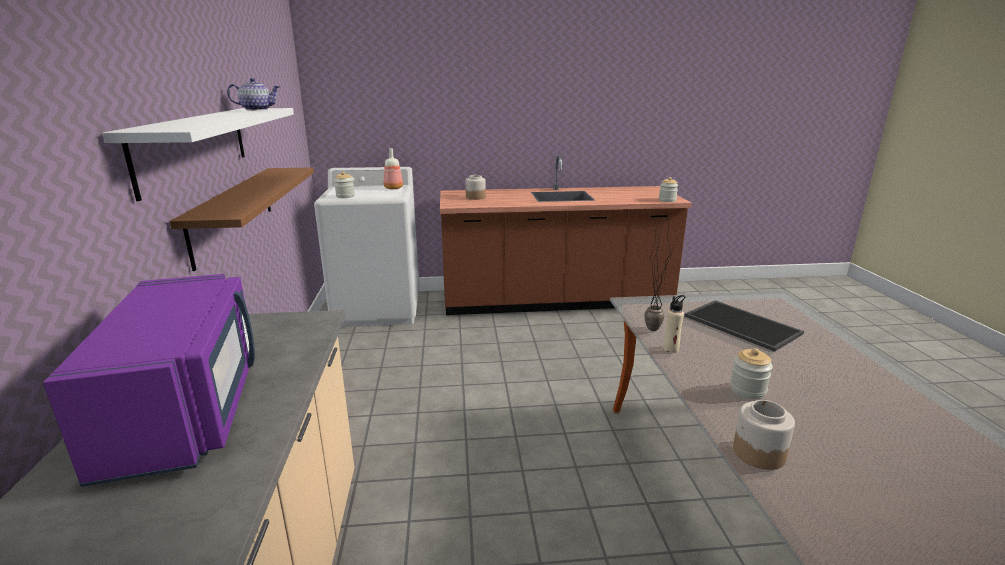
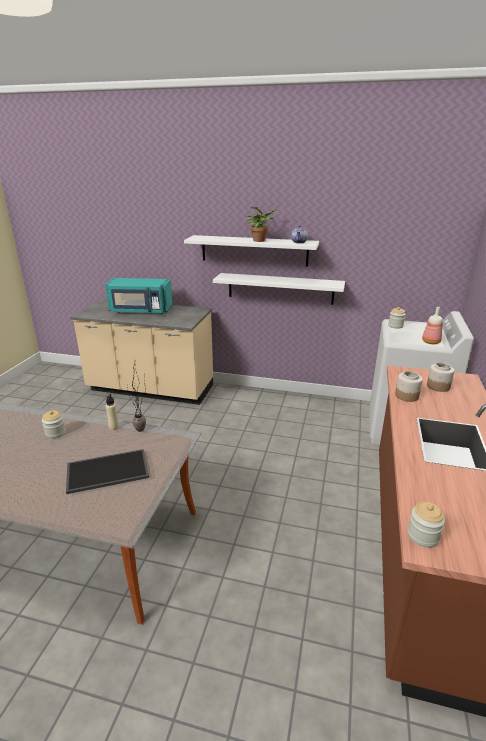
camera: 110 degrees right, 5 degrees up
purple microwave [43,274,255,487] -> turquoise microwave [105,278,173,314]
brown shelf [170,167,314,271] -> white shelf [213,273,345,305]
jar [733,400,795,470] -> jar moved to [395,371,423,402]
none -> potted plant [246,207,278,242]

